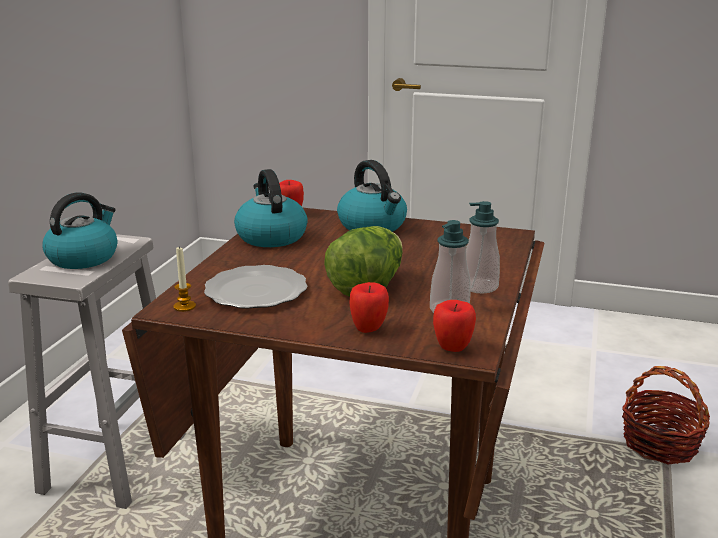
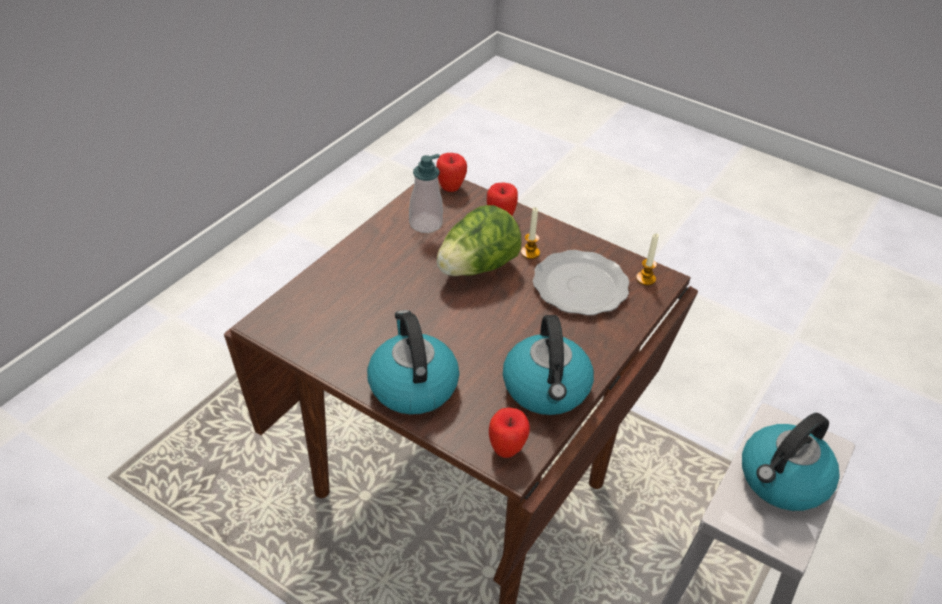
camera: 165 degrees left, 20 degrees up
soap dispenser [466,201,500,294] -> none
basket [622,366,710,465] -> none
none -> candle [521,207,540,259]

